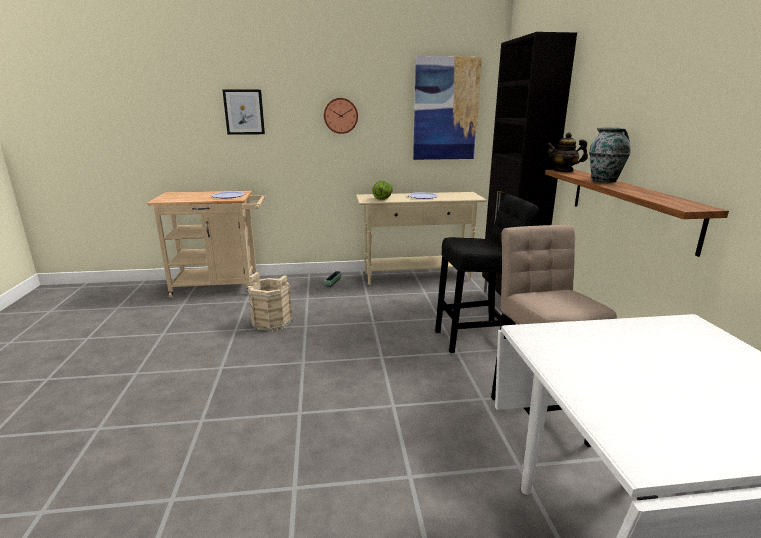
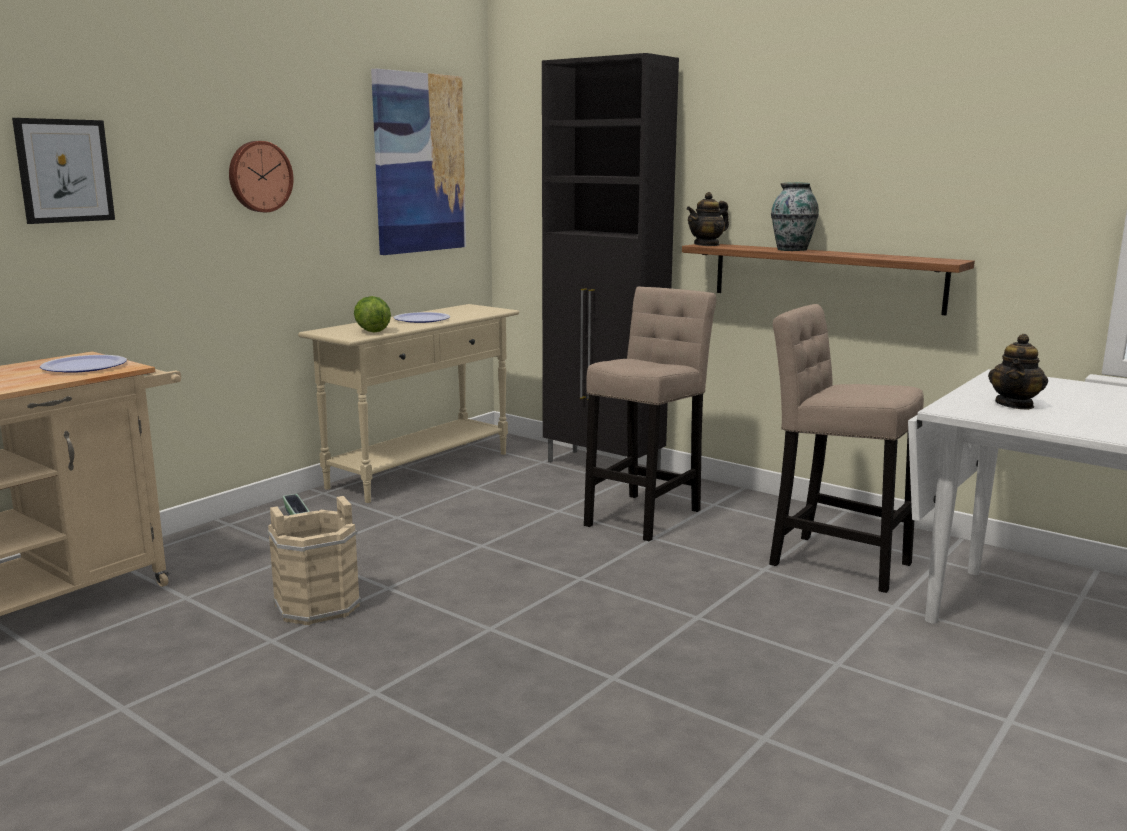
camera: 45 degrees left, 5 degrees down
black stool [435,194,539,353] -> beige stool [584,287,716,541]
none -> teapot [988,334,1048,410]

